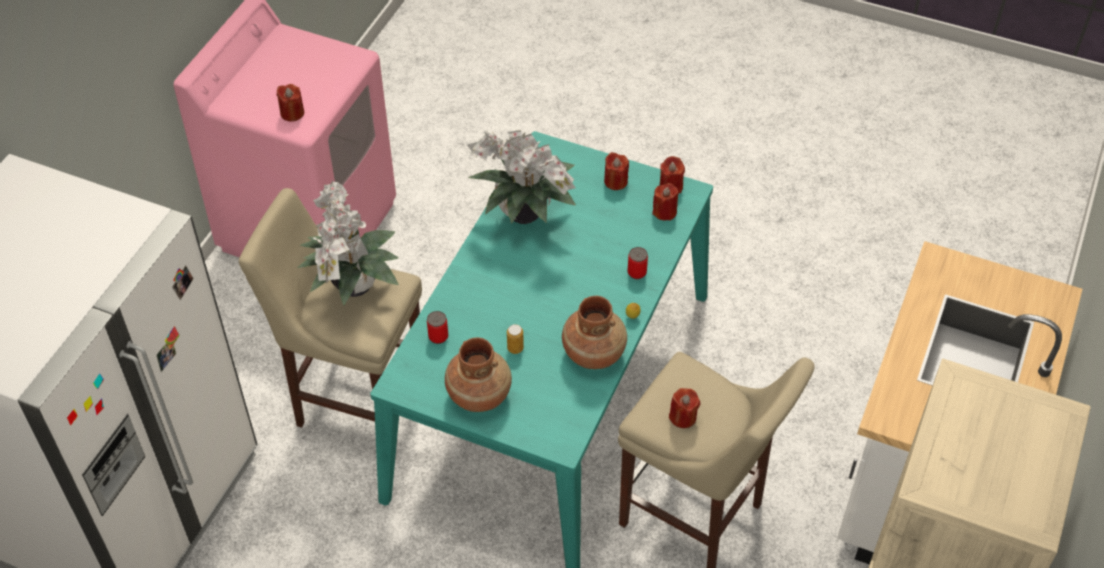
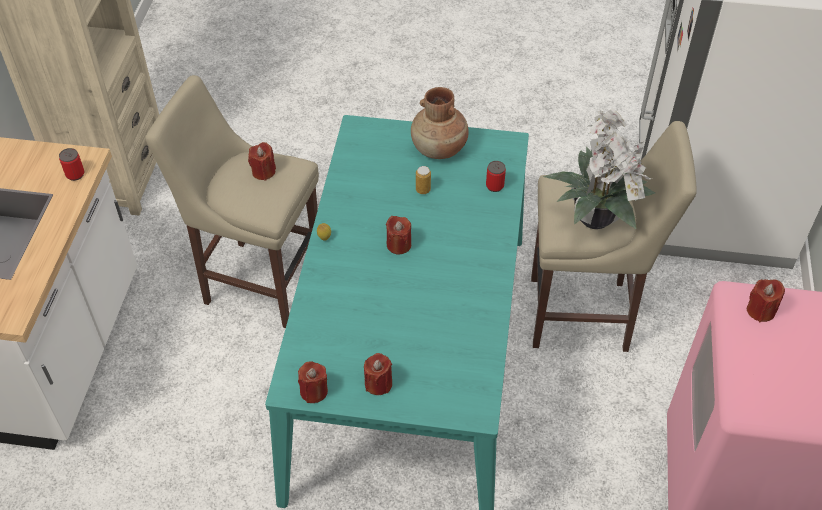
camera: 165 degrees right, 0 degrees up
potted plant [467,130,576,224] -> none
brown vase [562,296,627,369] -> none
can [627,247,648,279] -> can moved to [59,148,84,181]
red candle [652,183,679,221] -> red candle moved to [386,216,411,254]

